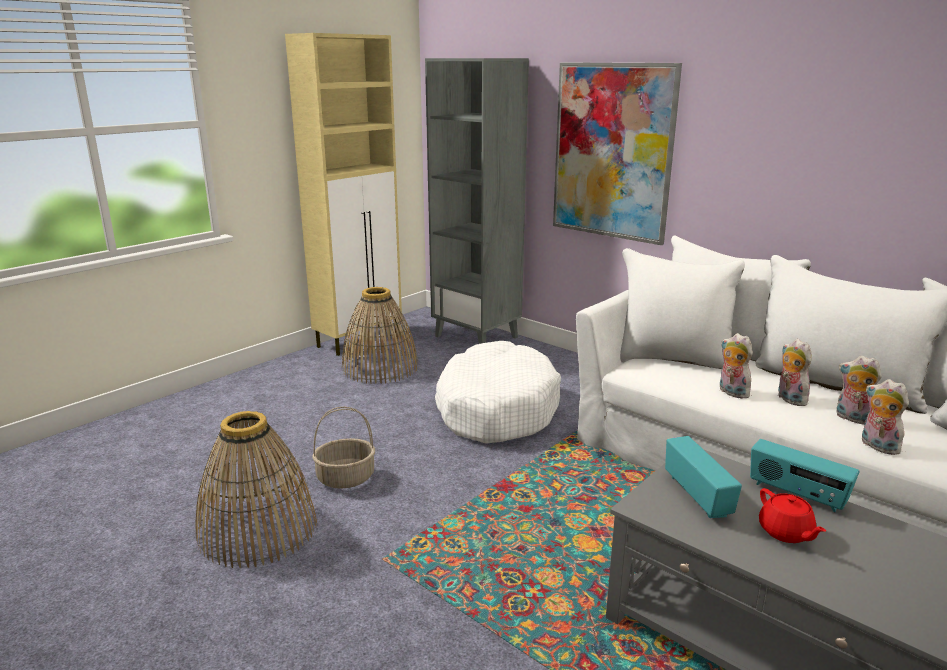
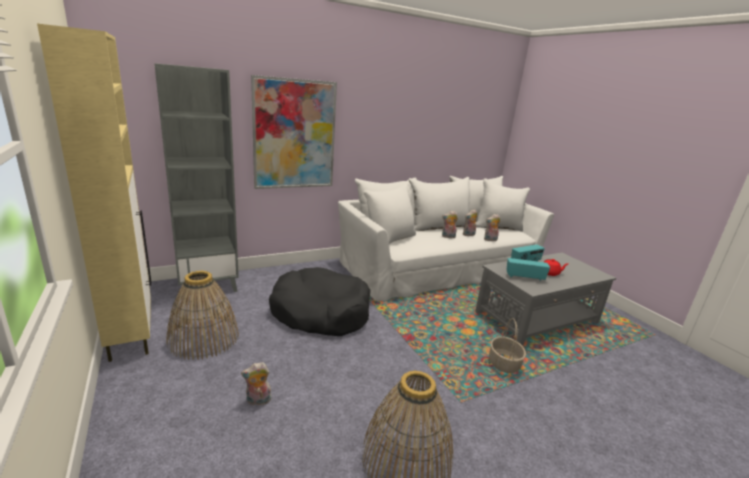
camera: 70 degrees left, 0 degrees up
basket [312,407,375,489] -> basket moved to [489,318,526,373]
white dog bed [435,341,561,444] -> black dog bed [269,267,370,336]
plush toy [720,333,753,399] -> plush toy moved to [241,362,272,405]

